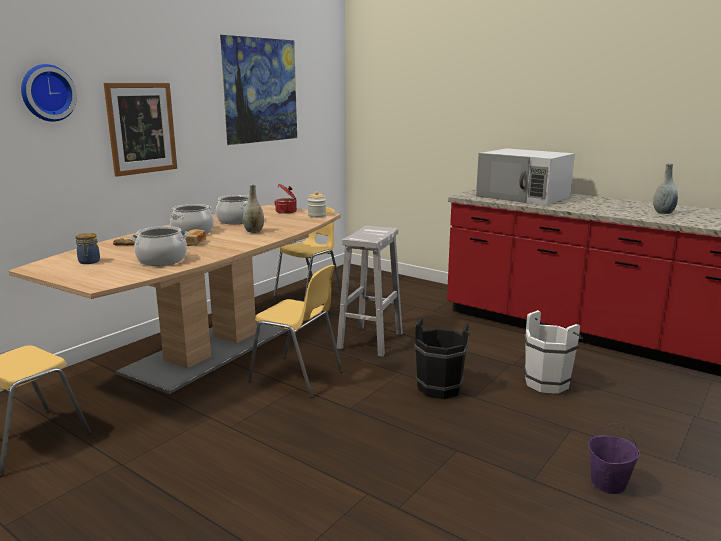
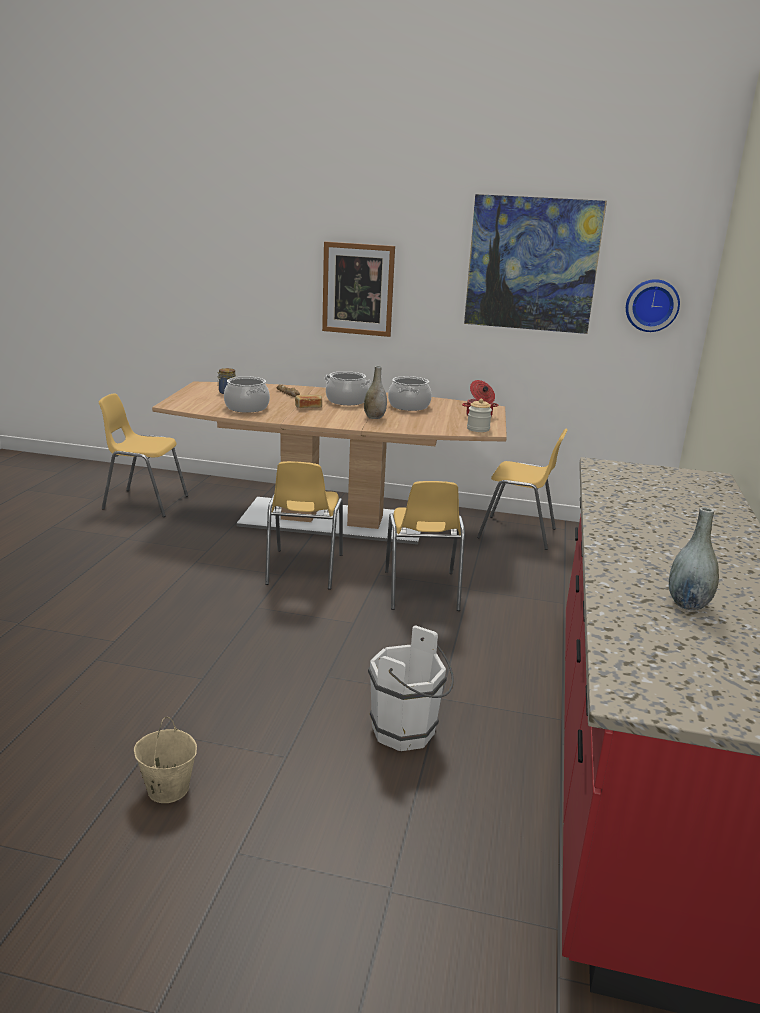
camera: 65 degrees right, 5 degrees up
wall clock [21,64,77,122] -> wall clock moved to [626,279,680,332]
white stool [337,226,403,357] -> yellow chair [385,481,465,611]
black bucket [414,317,471,399] -> none
white microwave [476,148,575,205] -> none
purple bucket [588,423,640,494] -> beige bucket [134,717,197,803]

